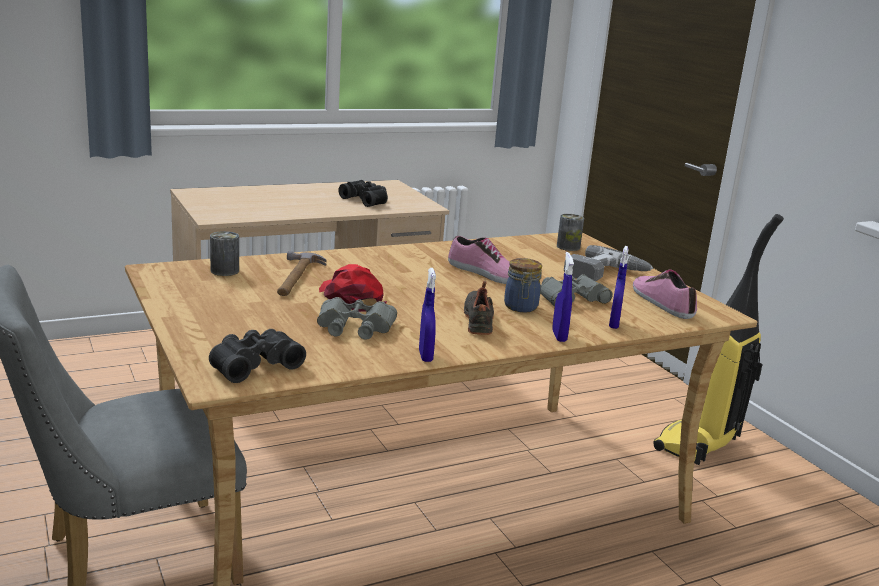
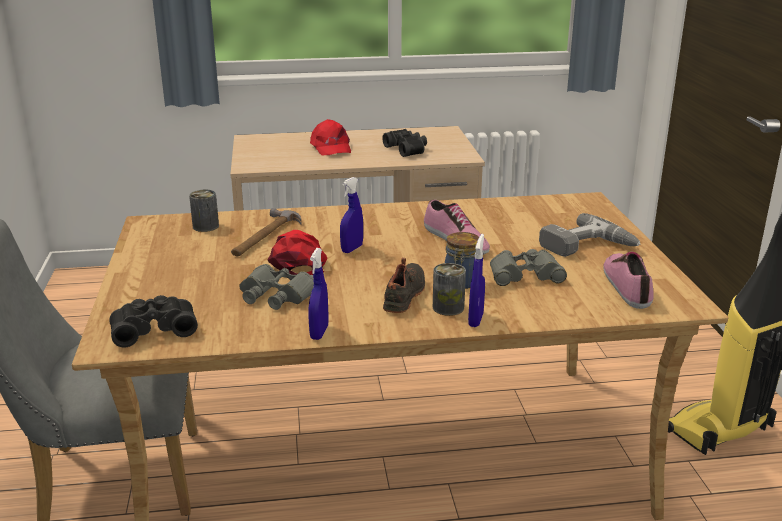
camera: 20 degrees right, 5 degrees up
can [557,214,584,251] -> can moved to [433,263,466,316]
blue spray bottle [609,246,629,329] -> blue spray bottle moved to [340,177,363,253]
none -> red cap [310,119,351,155]

